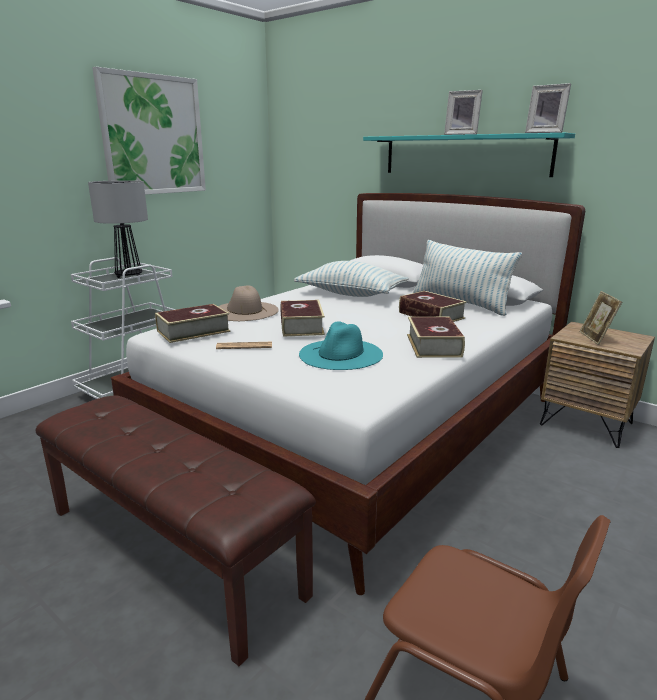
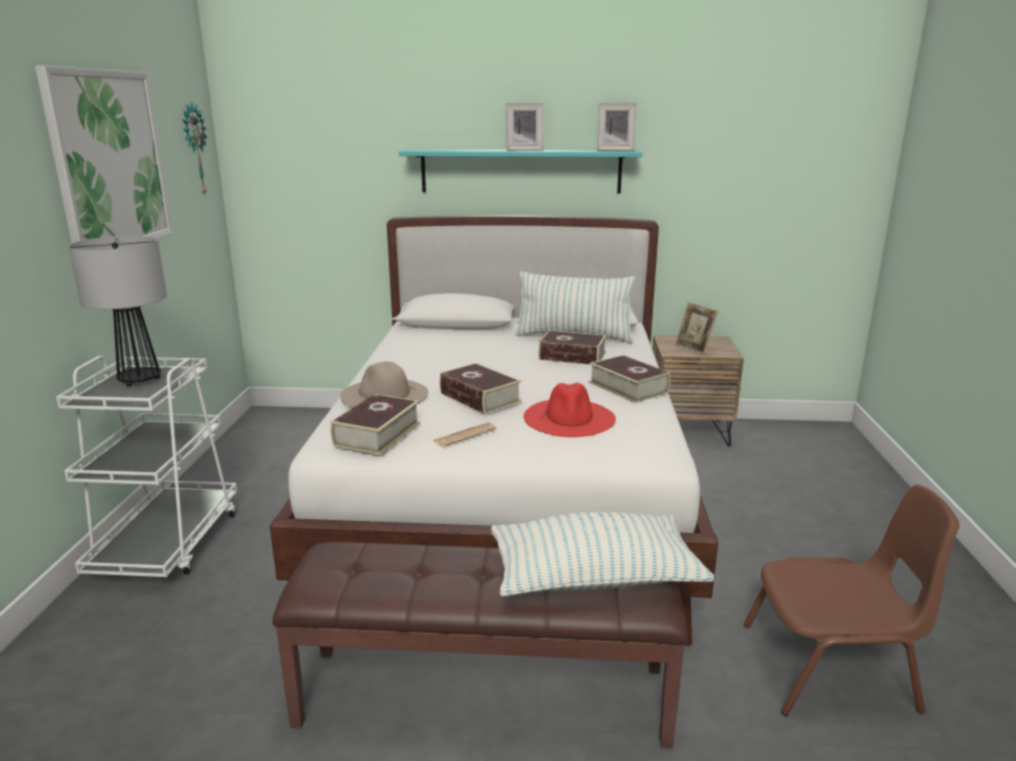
camera: 35 degrees left, 0 degrees up
pillow [294,261,409,297] -> pillow moved to [491,512,714,597]
turquoise hat [299,321,383,370] -> red hat [524,383,616,437]
none -> wall clock [182,102,207,197]

